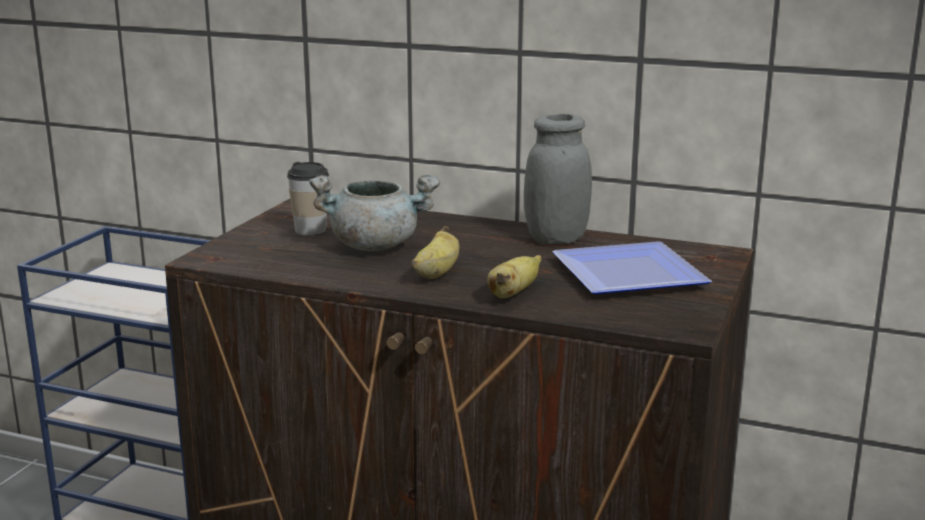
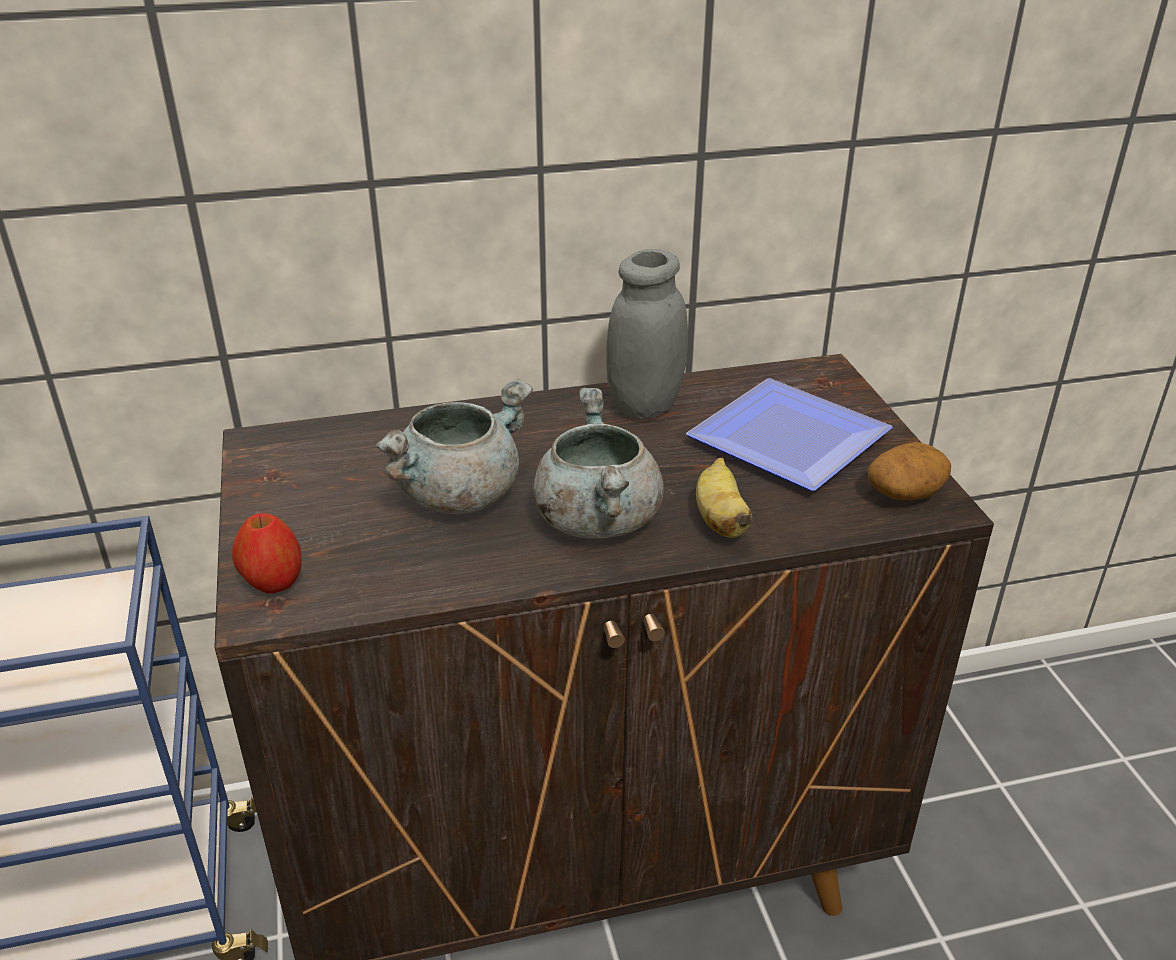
camera: 35 degrees left, 15 degrees up
cup [287,162,329,235] -> none
banana [411,226,459,279] -> grey cooking pot [533,388,664,539]
none -> apple [232,513,302,594]
none -> potato [867,442,951,500]

